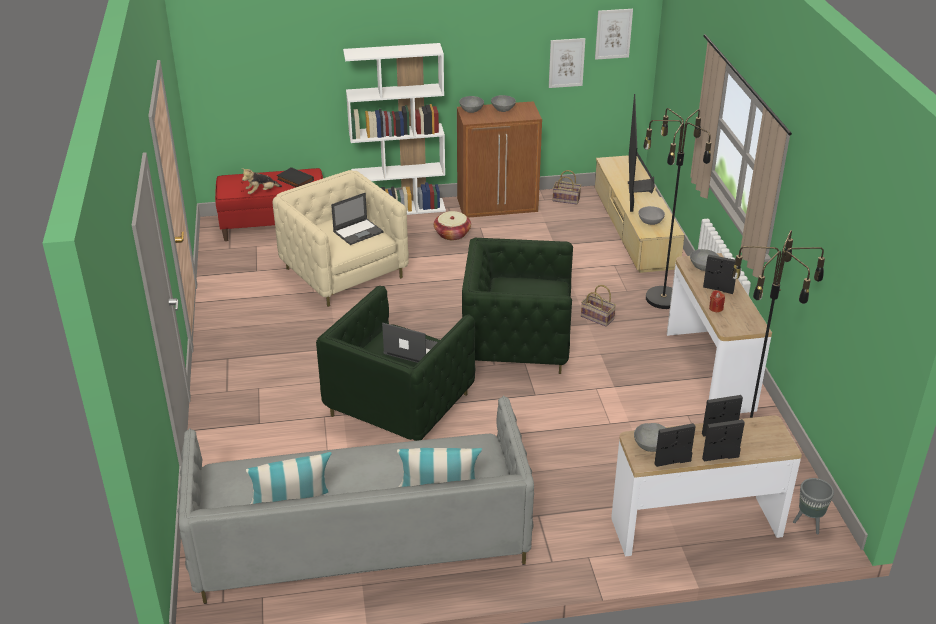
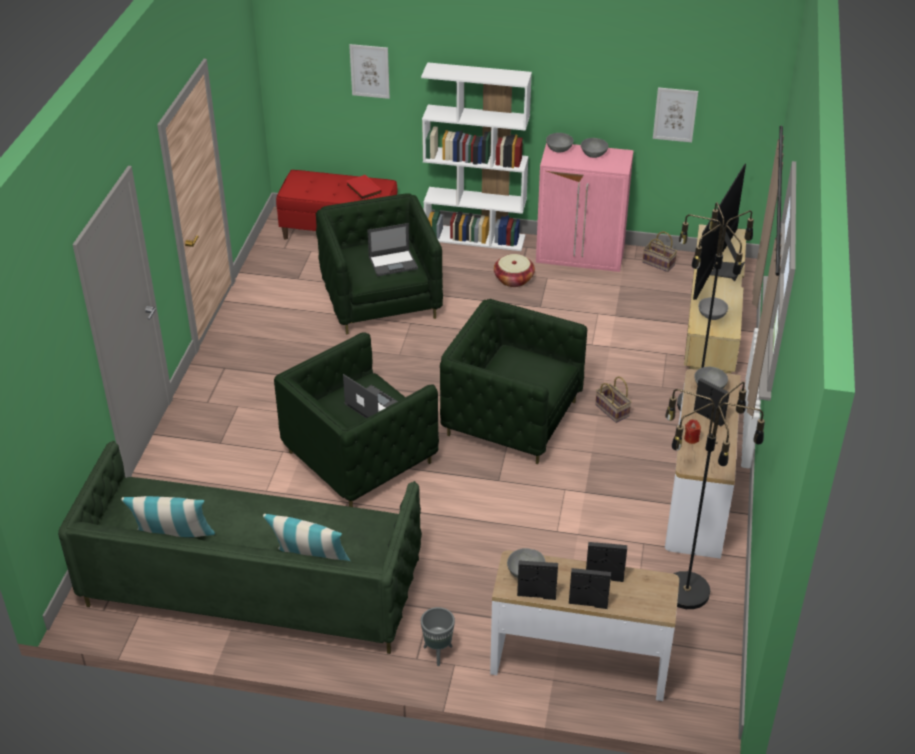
camera: 20 degrees right, 5 degrees up
grey sofa [177,396,534,604] -> green sofa [58,441,422,654]
plush toy [241,168,282,194] -> none
beige armchair [272,170,409,307] -> green armchair [316,193,443,334]
black book [277,167,314,187] -> red book [346,175,382,200]
brown cabinet [457,101,542,218] -> pink cabinet [536,143,634,272]
picture [595,9,633,60] -> picture moved to [349,44,390,99]
grey planter [793,478,834,535] -> grey planter moved to [421,607,455,666]

